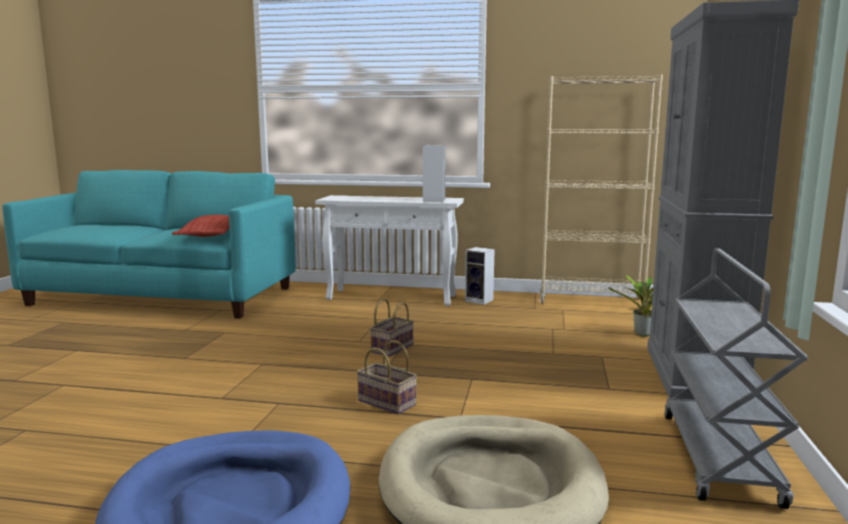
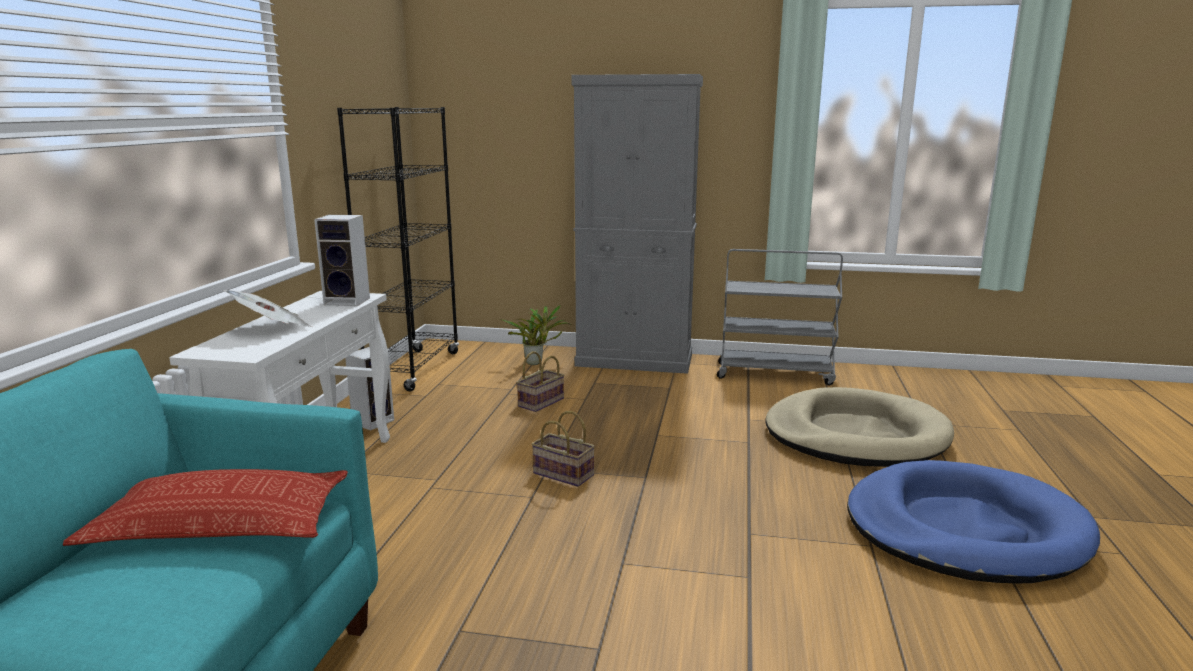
camera: 90 degrees left, 5 degrees up
basket [357,340,417,414] -> basket moved to [516,351,564,412]
beige bookcase [540,75,663,307] -> black bookcase [337,107,459,391]
none -> newspaper [223,290,312,327]

